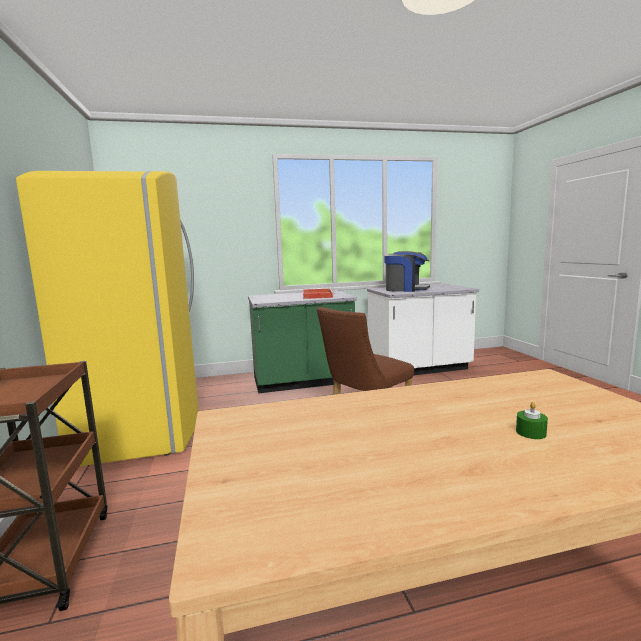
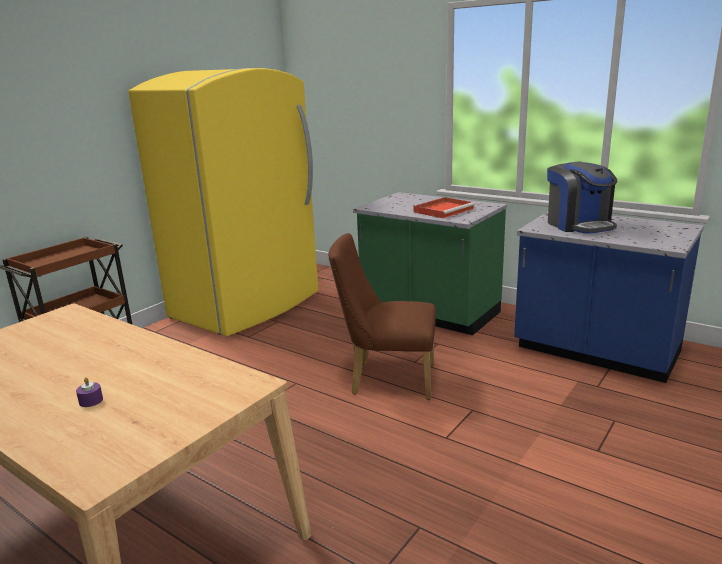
camera: 50 degrees right, 10 degrees up
white counter [367,284,479,375] -> blue counter [514,211,704,383]
green candle [516,402,548,439] -> purple candle [76,377,103,407]

